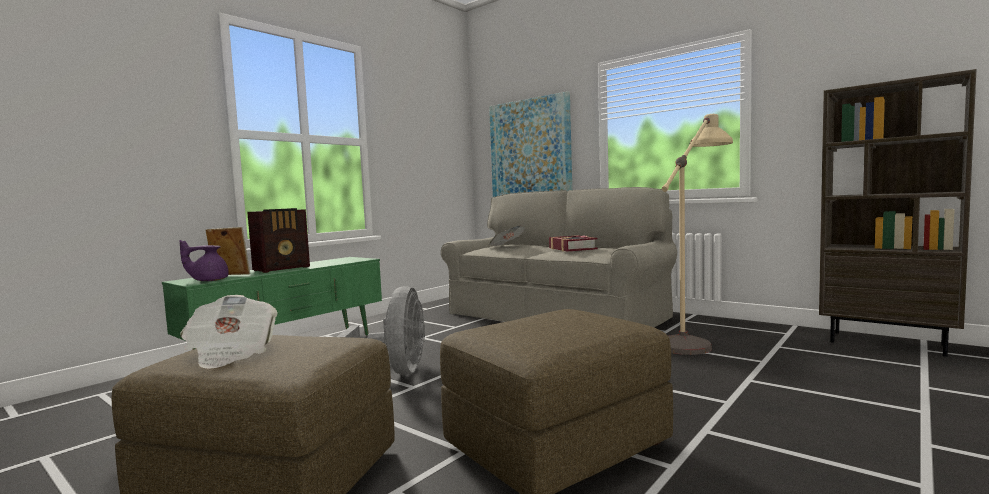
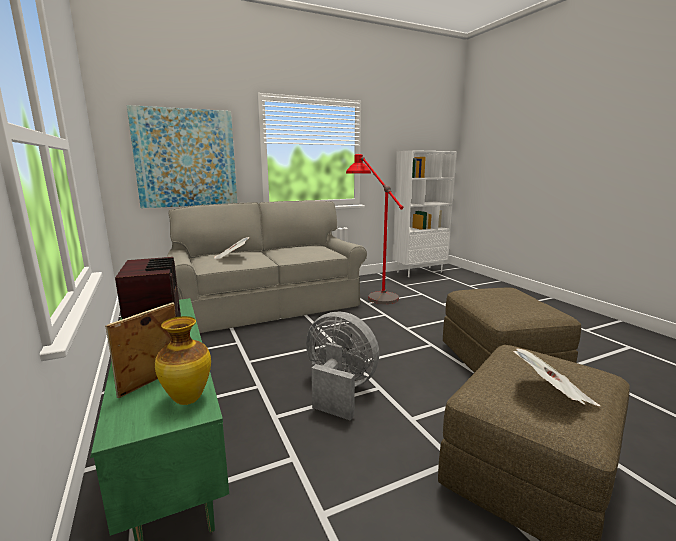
camera: 65 degrees left, 10 degrees up
purple teapot [179,240,229,281] -> vase [155,316,211,405]
book [549,235,598,252] -> none
beige floor lamp [662,114,733,355] -> red floor lamp [346,154,403,304]
brown bookcase [819,69,977,357] -> white bookcase [392,150,457,277]

